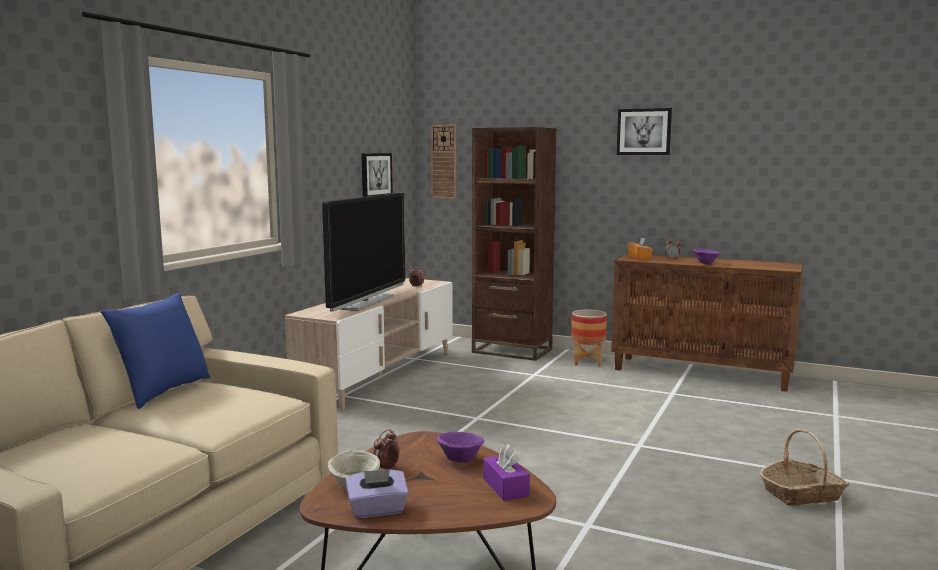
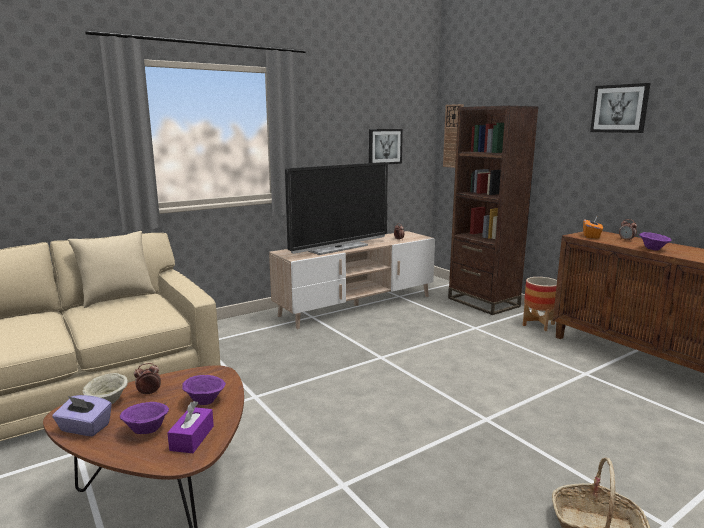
camera: 30 degrees right, 5 degrees up
blue pillow [101,293,210,409] -> beige pillow [68,231,156,308]
none -> purple bowl [120,402,169,434]

